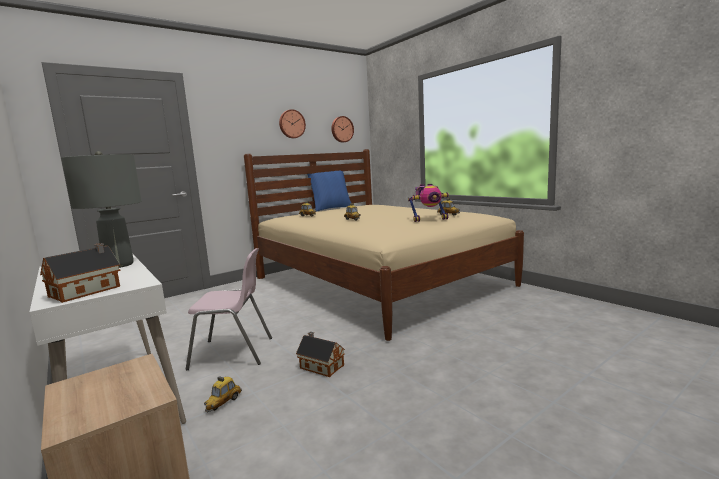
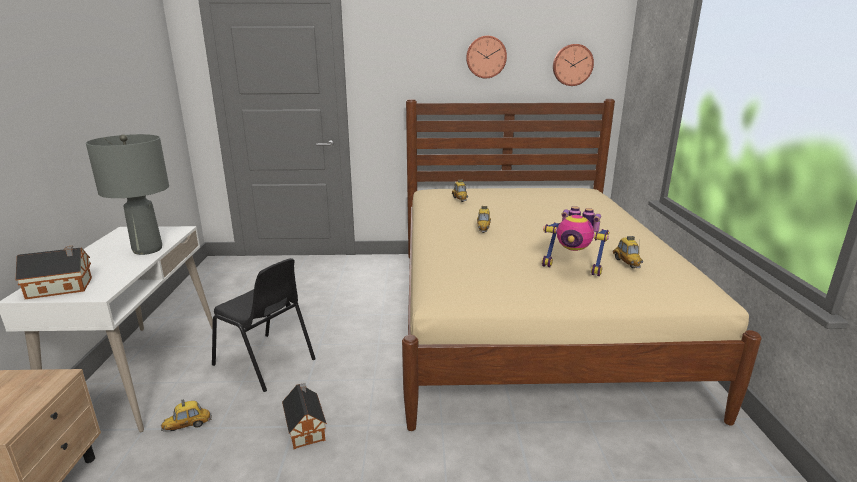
camera: 35 degrees right, 10 degrees up
pink chair [186,248,272,370] -> black chair [212,258,316,392]
blue pillow [307,171,351,211] -> none

